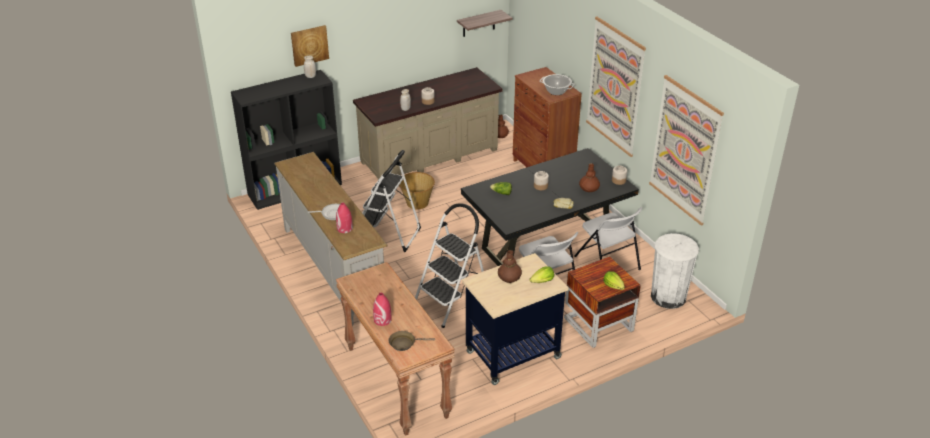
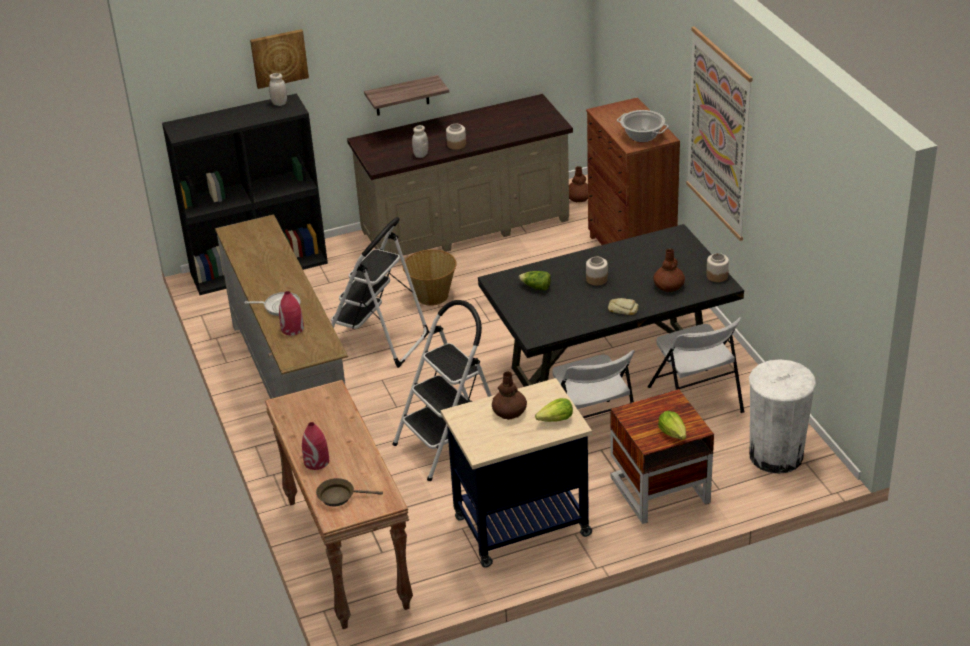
camera: 10 degrees right, 0 degrees up
shelf [457,10,512,37] -> shelf moved to [364,75,449,116]
picture [649,75,724,226] -> none

